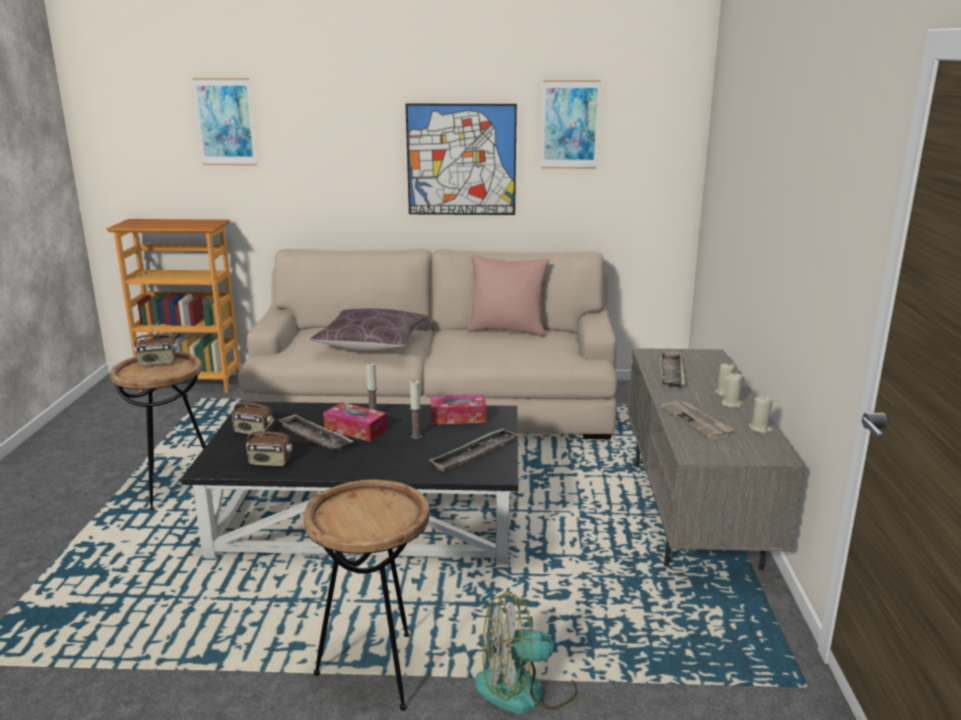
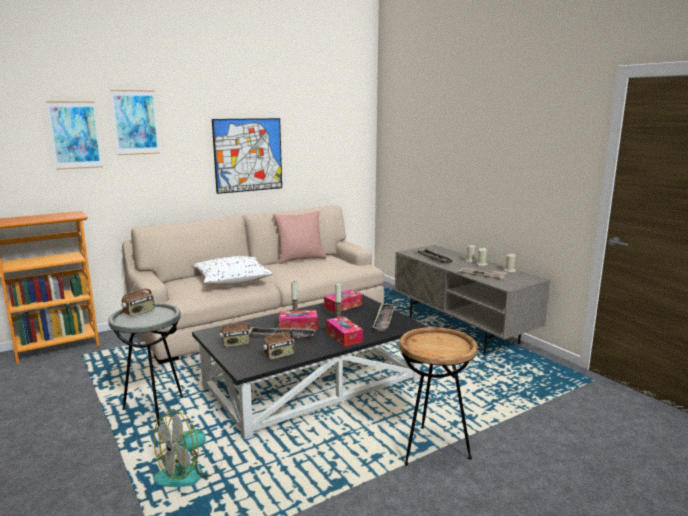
camera: 35 degrees left, 5 degrees down
brown side table [110,352,206,510] -> grey side table [108,303,184,428]
brown pillow [310,308,429,351] -> white pillow [193,256,273,285]
fan [475,591,578,714] -> fan moved to [154,410,222,487]
picture [541,80,601,169] -> picture moved to [111,90,160,155]
none -> tissue box [326,316,363,347]

